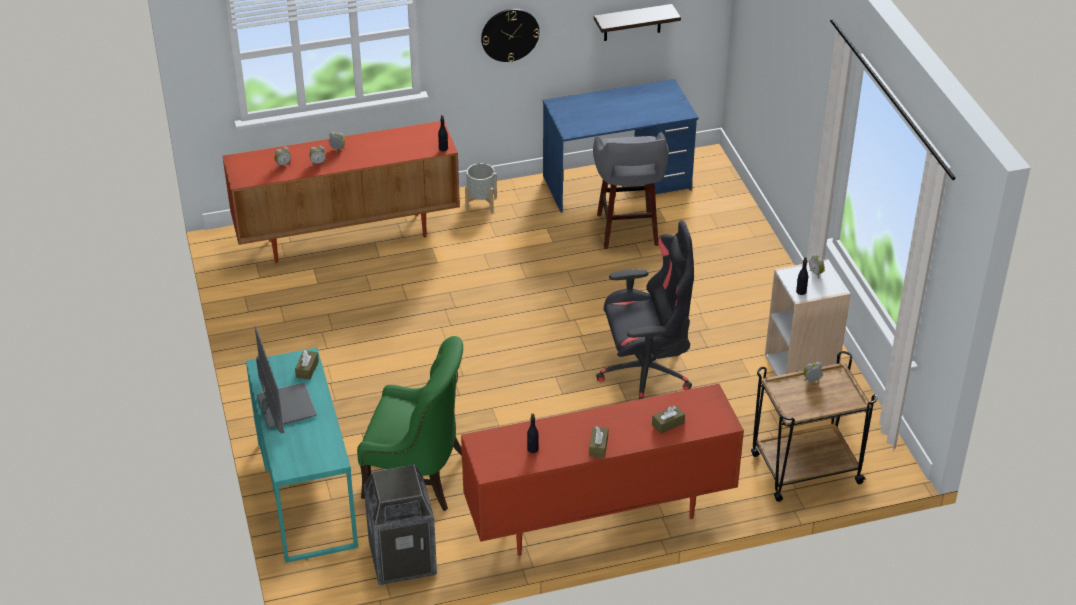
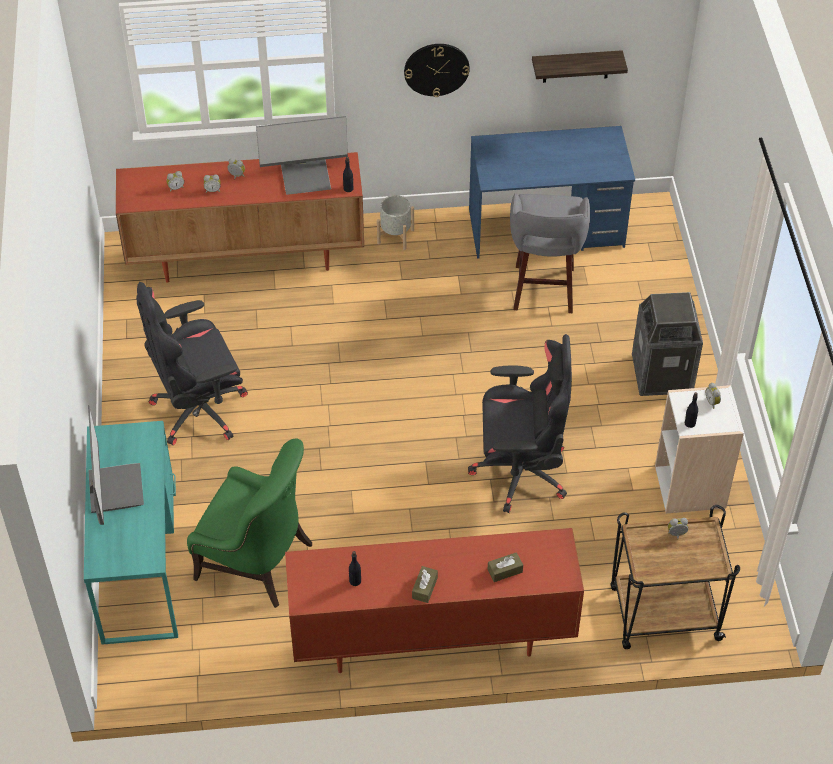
camera: 10 degrees right, 10 degrees up
brown tissue box [295,350,319,380] -> none
trash can [364,465,437,585] -> trash can moved to [632,292,703,396]
none -> black office chair [136,282,248,445]
none -> monitor [256,116,348,195]

